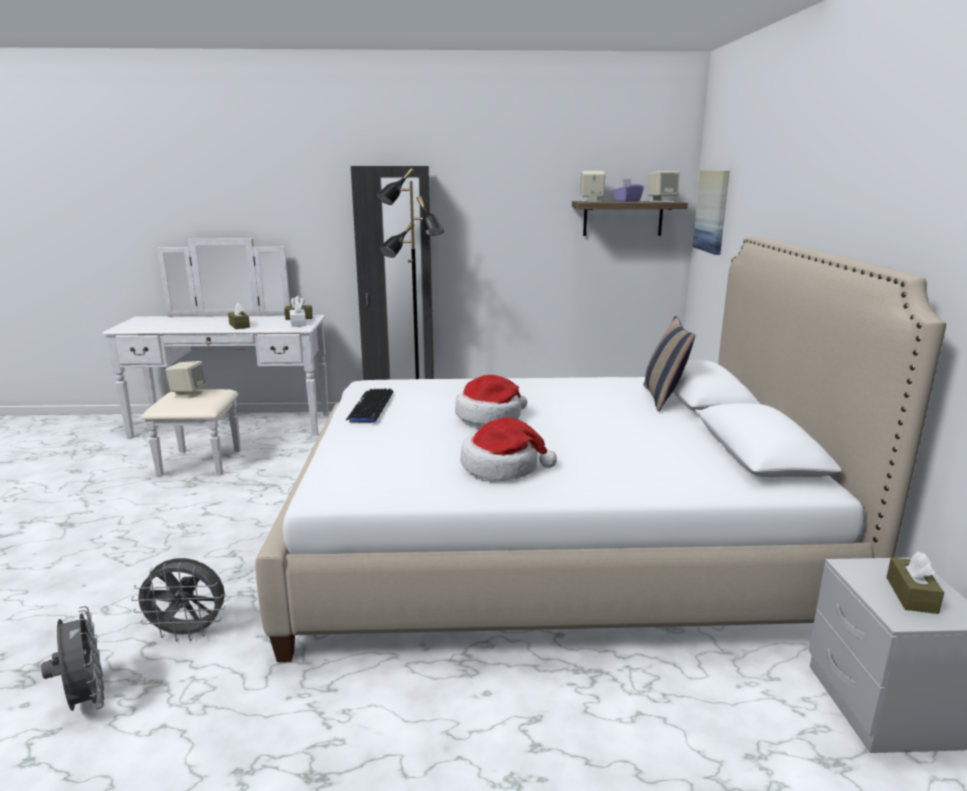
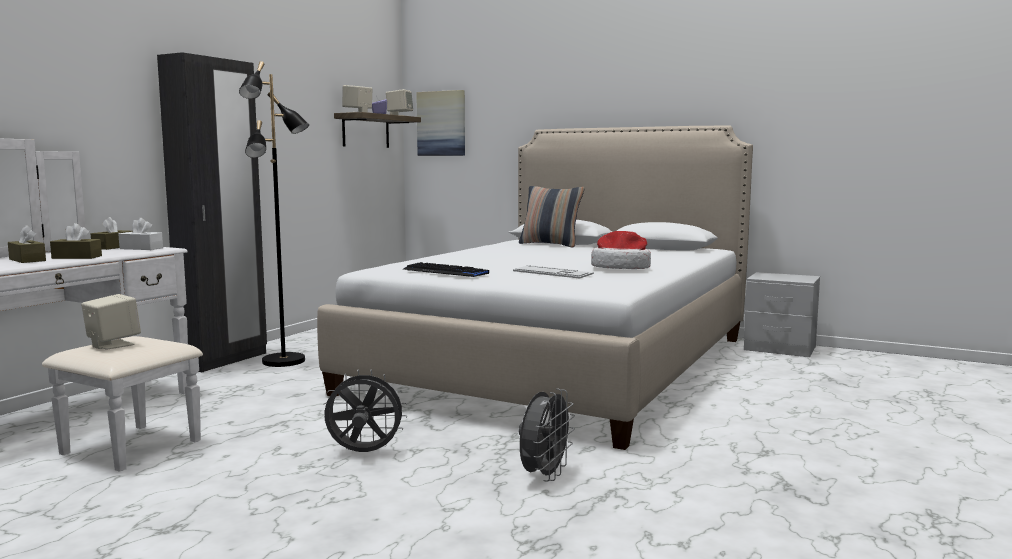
camera: 60 degrees left, 10 degrees down
grey fan [41,606,104,711] -> grey fan moved to [323,370,407,452]
hat [455,375,527,425] -> none
brown tissue box [886,551,944,614] -> brown tissue box moved to [8,225,46,263]
none -> keyboard [513,265,594,279]

